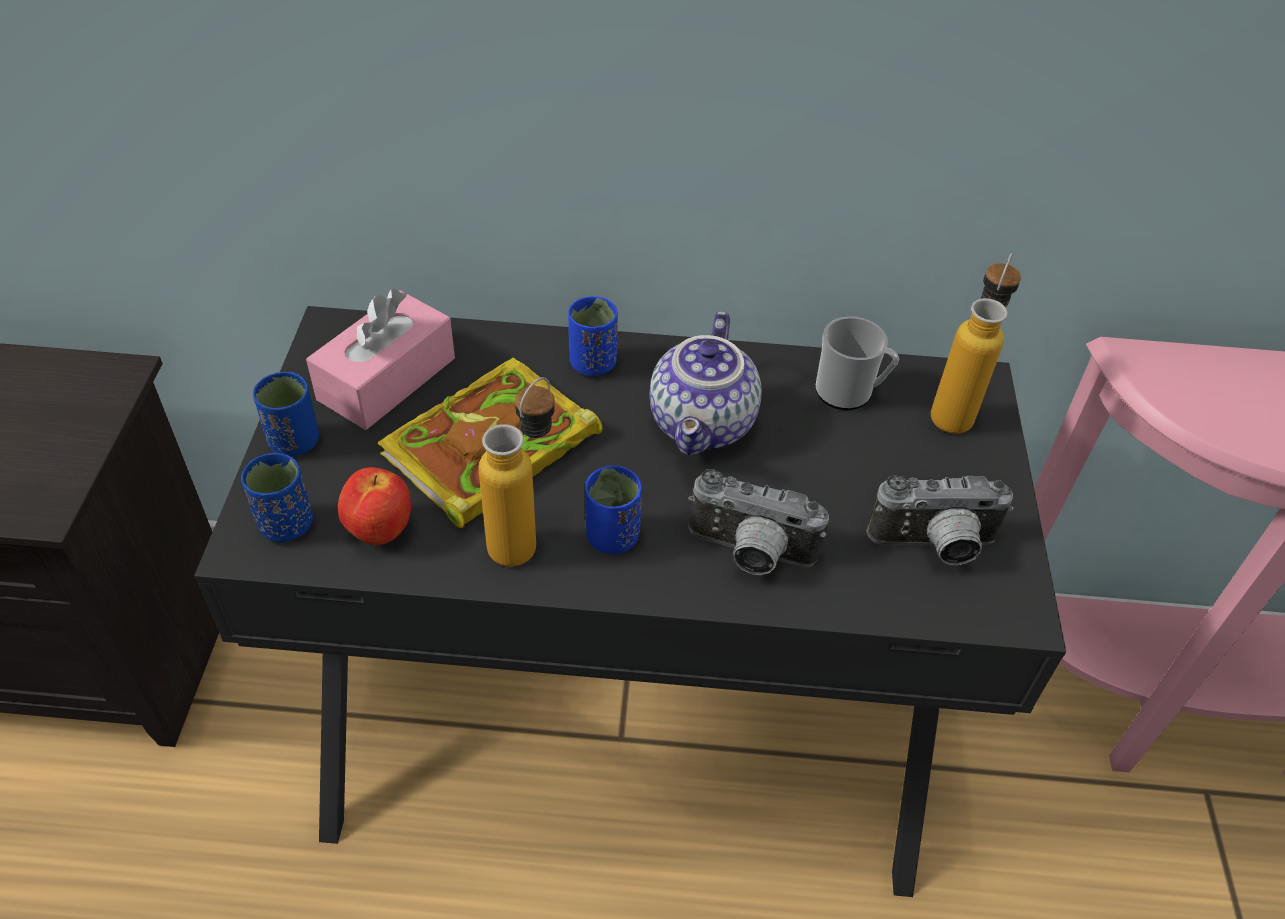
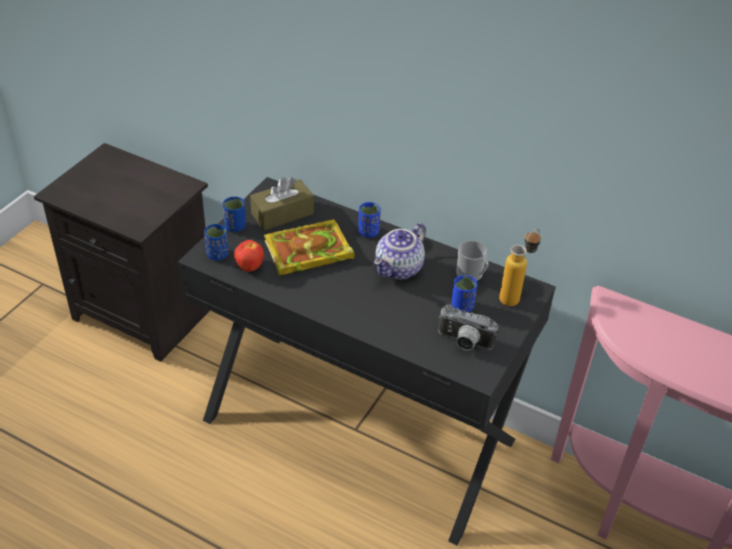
camera: 25 degrees right, 5 degrees down
pink tissue box [306,289,455,430] -> brown tissue box [250,177,314,231]
bottle [479,377,555,567] -> none
blue cup [585,466,642,554] -> blue cup moved to [452,275,477,312]
camera [688,469,829,575] -> none

